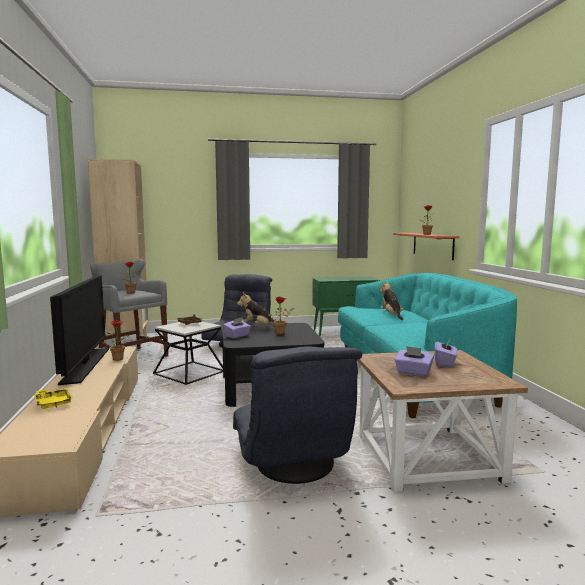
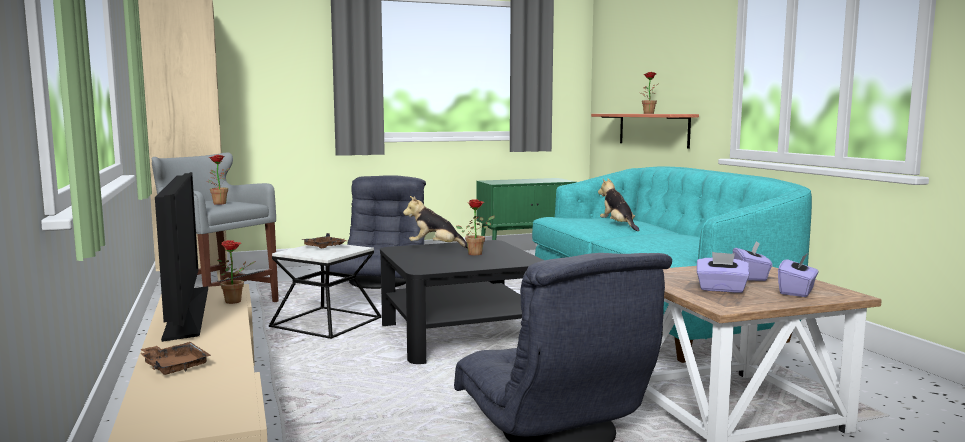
camera: 10 degrees left, 0 degrees up
yellow tray [34,388,73,409] -> brown tray [140,342,211,375]
purple tissue box [223,317,251,338] -> purple tissue box moved to [778,253,818,297]

